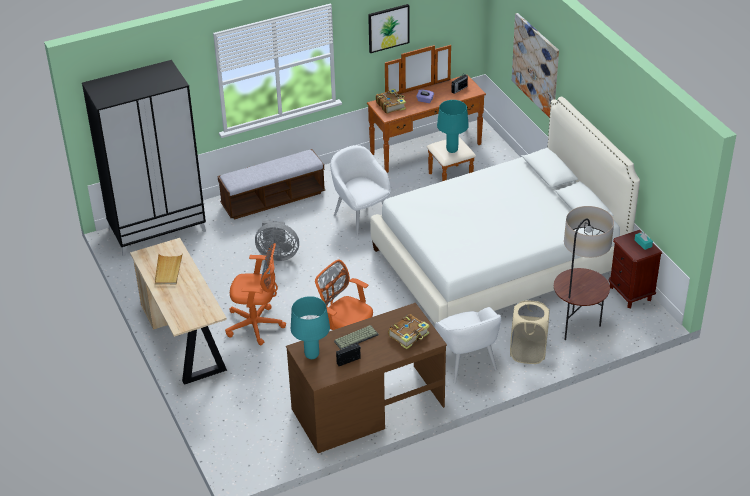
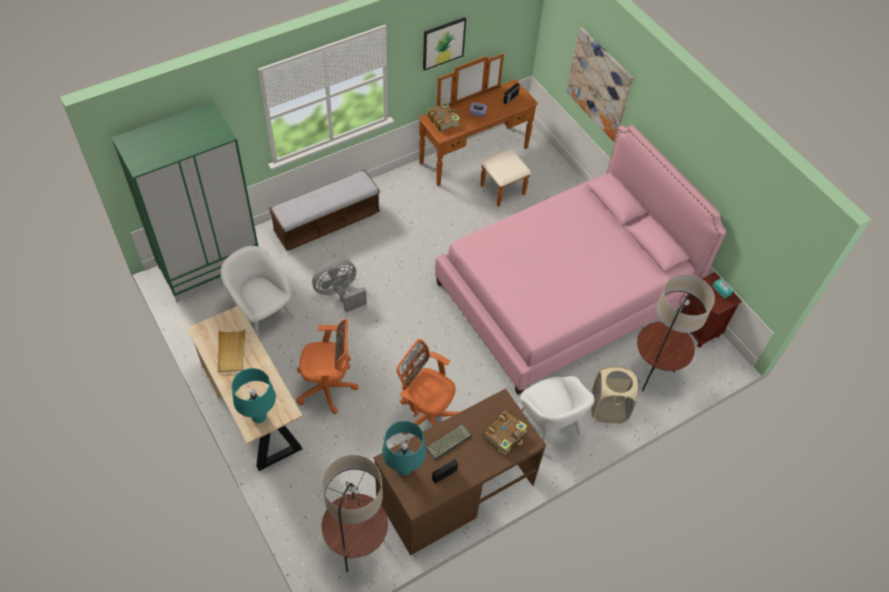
camera: 10 degrees left, 15 degrees up
black wardrobe [82,60,206,256] -> green wardrobe [112,102,259,303]
grey fan [255,220,299,261] -> grey fan turned 150 degrees clockwise [312,259,367,312]
white armchair [330,145,390,236] -> white armchair moved to [220,246,295,338]
white bed [370,97,640,324] -> pink bed [435,125,726,394]
turquoise table lamp [437,100,469,153] -> turquoise table lamp moved to [232,368,276,423]
none -> floor lamp [322,455,388,572]

